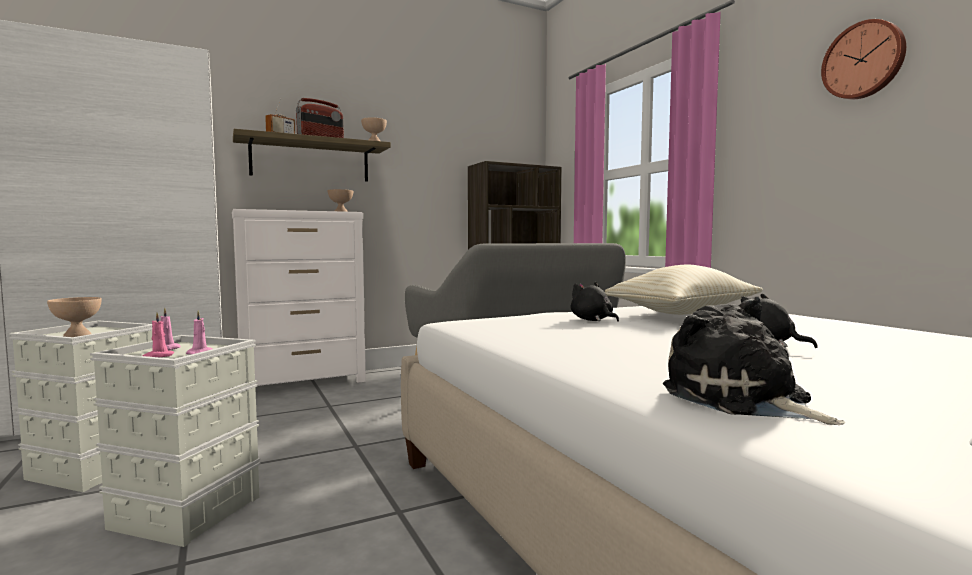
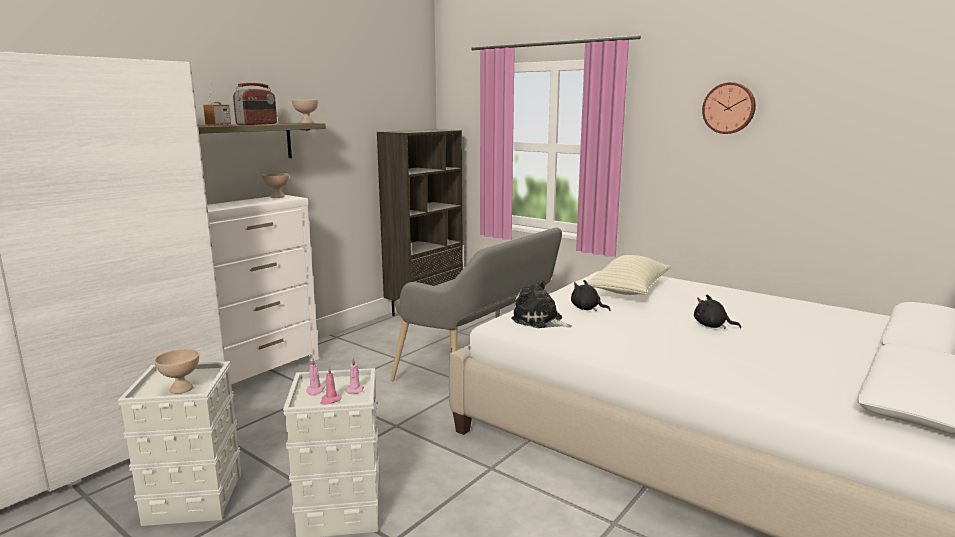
camera: 25 degrees left, 10 degrees up
plush toy [663,297,845,425] -> plush toy moved to [512,279,572,328]

